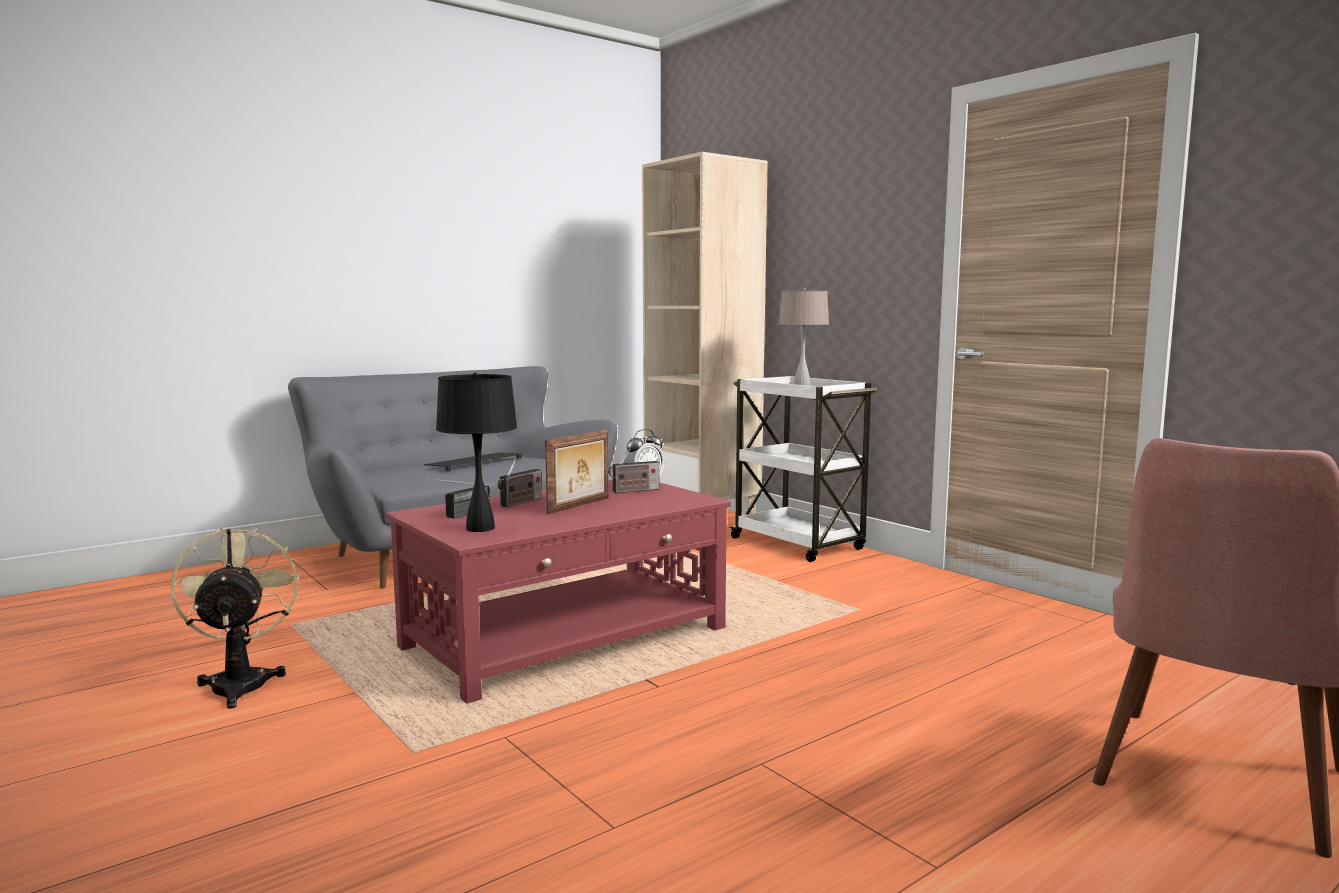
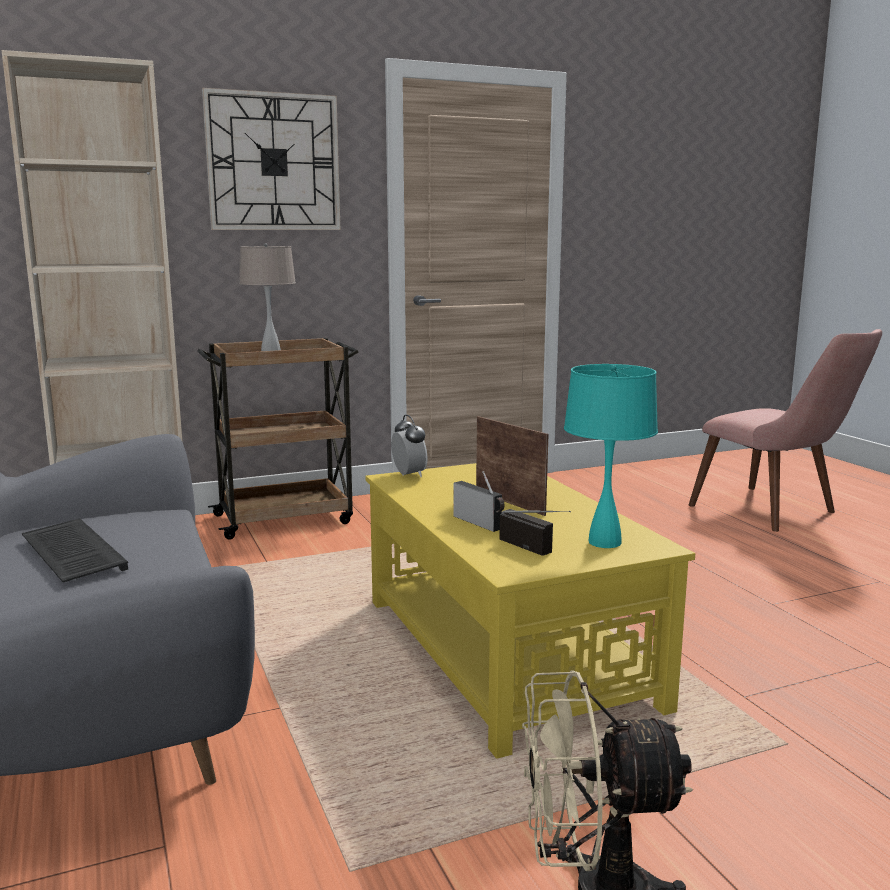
camera: 75 degrees left, 5 degrees up
red coffee table [386,480,731,704] -> yellow coffee table [365,463,695,759]
black table lamp [436,372,517,532] -> turquoise table lamp [564,364,658,548]
radio [608,448,659,493] -> none
white cart [729,376,877,562] -> brown cart [197,338,358,540]
none -> wall clock [202,88,340,230]

